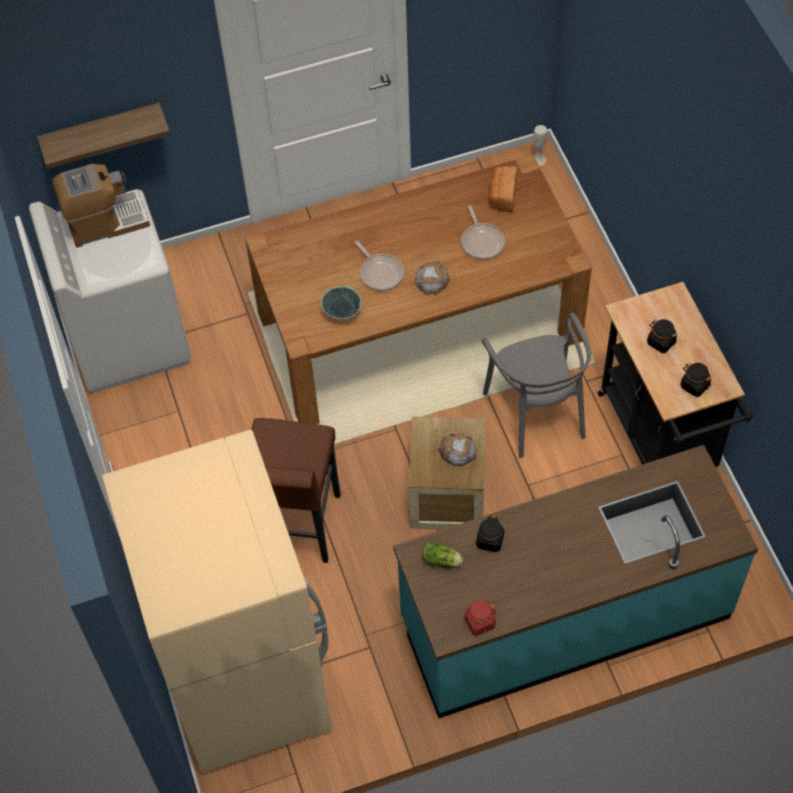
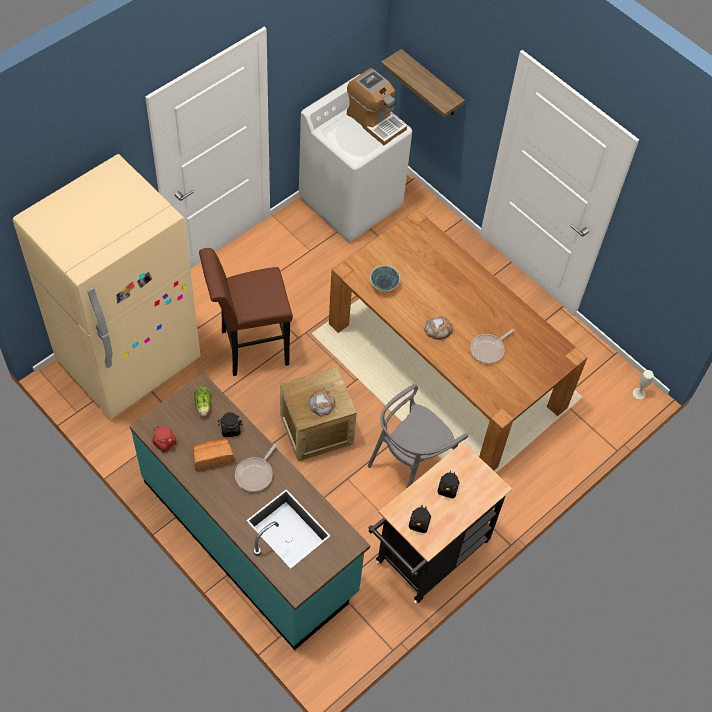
camera: 60 degrees right, 0 degrees up
frying pan [355,241,404,291] -> frying pan moved to [235,444,277,492]
bread [489,166,517,212] -> bread moved to [193,439,234,471]

